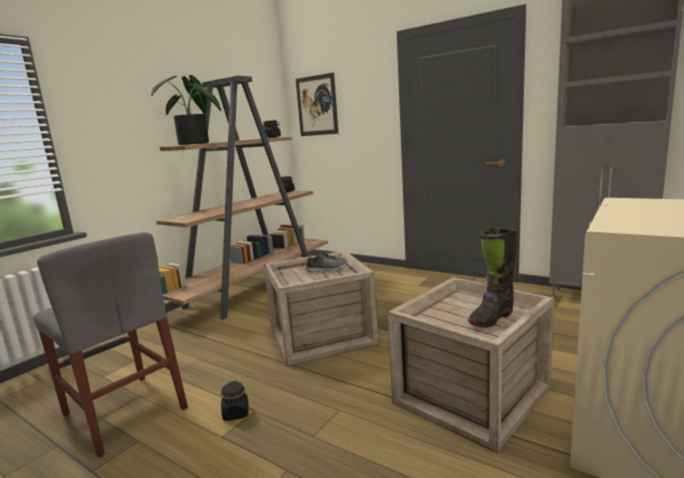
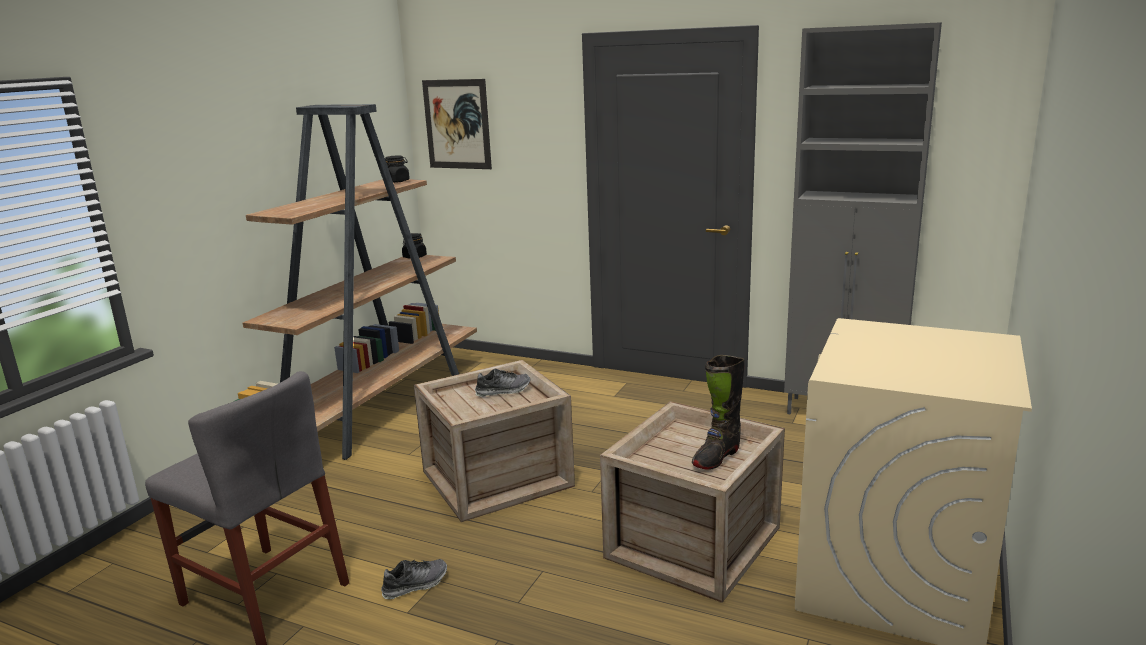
camera: 10 degrees left, 5 degrees up
potted plant [151,75,221,145] -> none
black jar [221,381,249,421] -> shoe [381,559,447,599]

